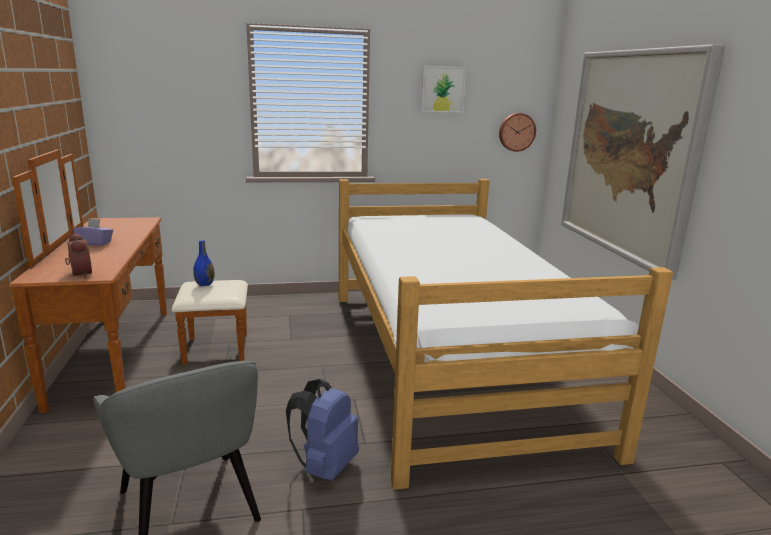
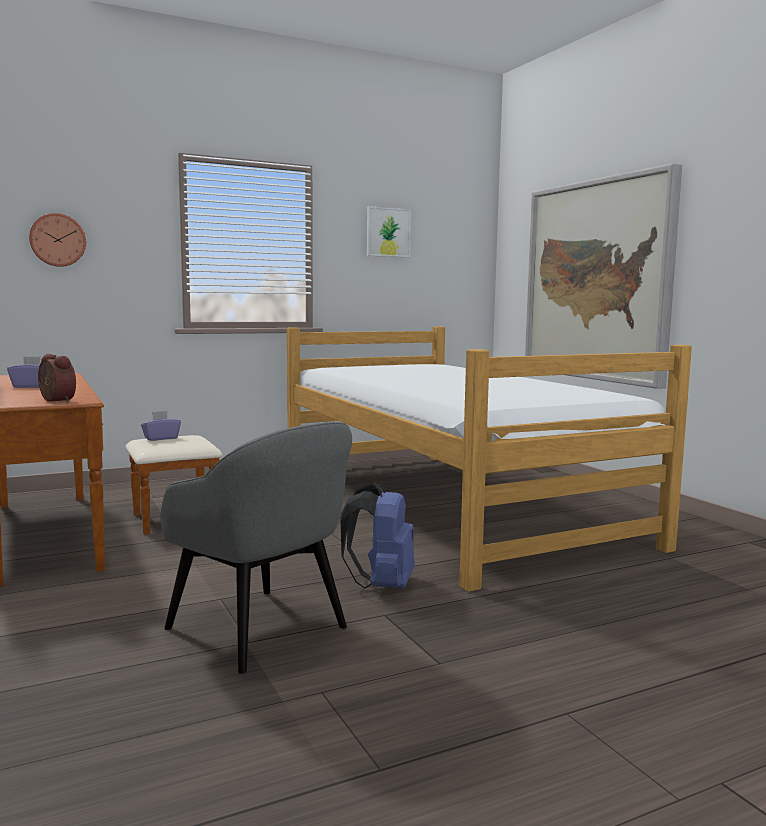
camera: 15 degrees left, 10 degrees down
blue vase [193,240,214,286] -> purple tissue box [141,411,181,441]
wall clock [499,113,536,152] -> wall clock moved to [29,213,86,267]

